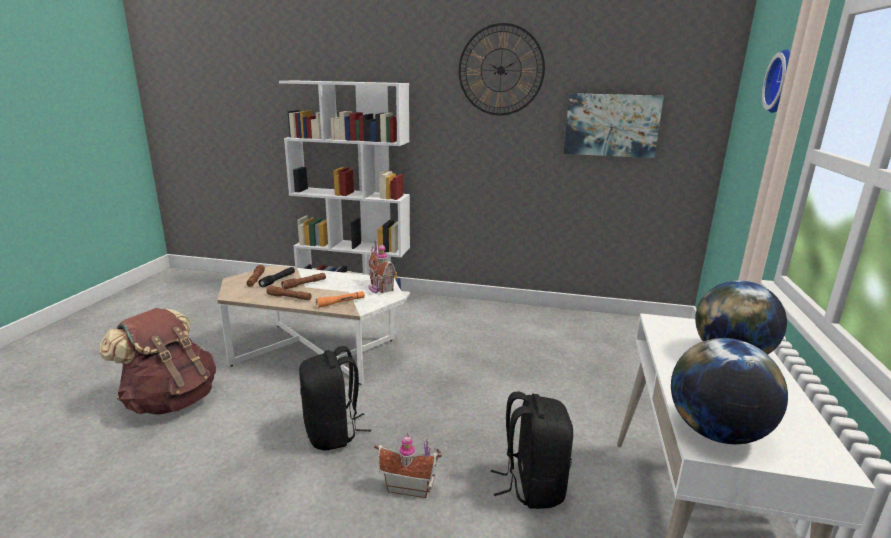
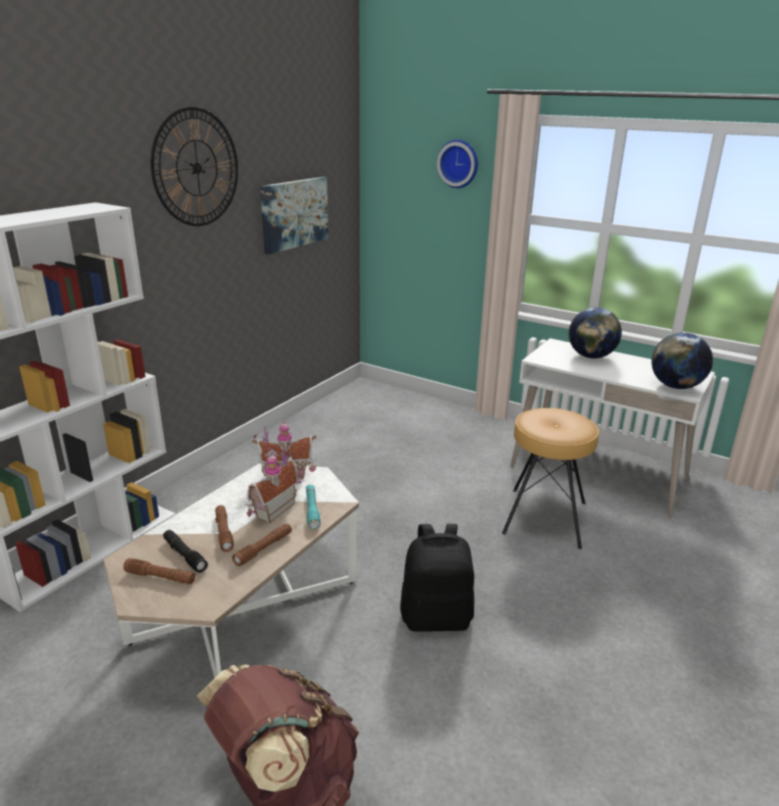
camera: 70 degrees left, 5 degrees up
orange flashlight [316,291,365,308] -> turquoise flashlight [306,485,321,529]
toy house [374,433,442,498] -> toy house moved to [247,447,298,523]
black backpack [491,392,573,509] -> brown stool [502,408,599,549]

